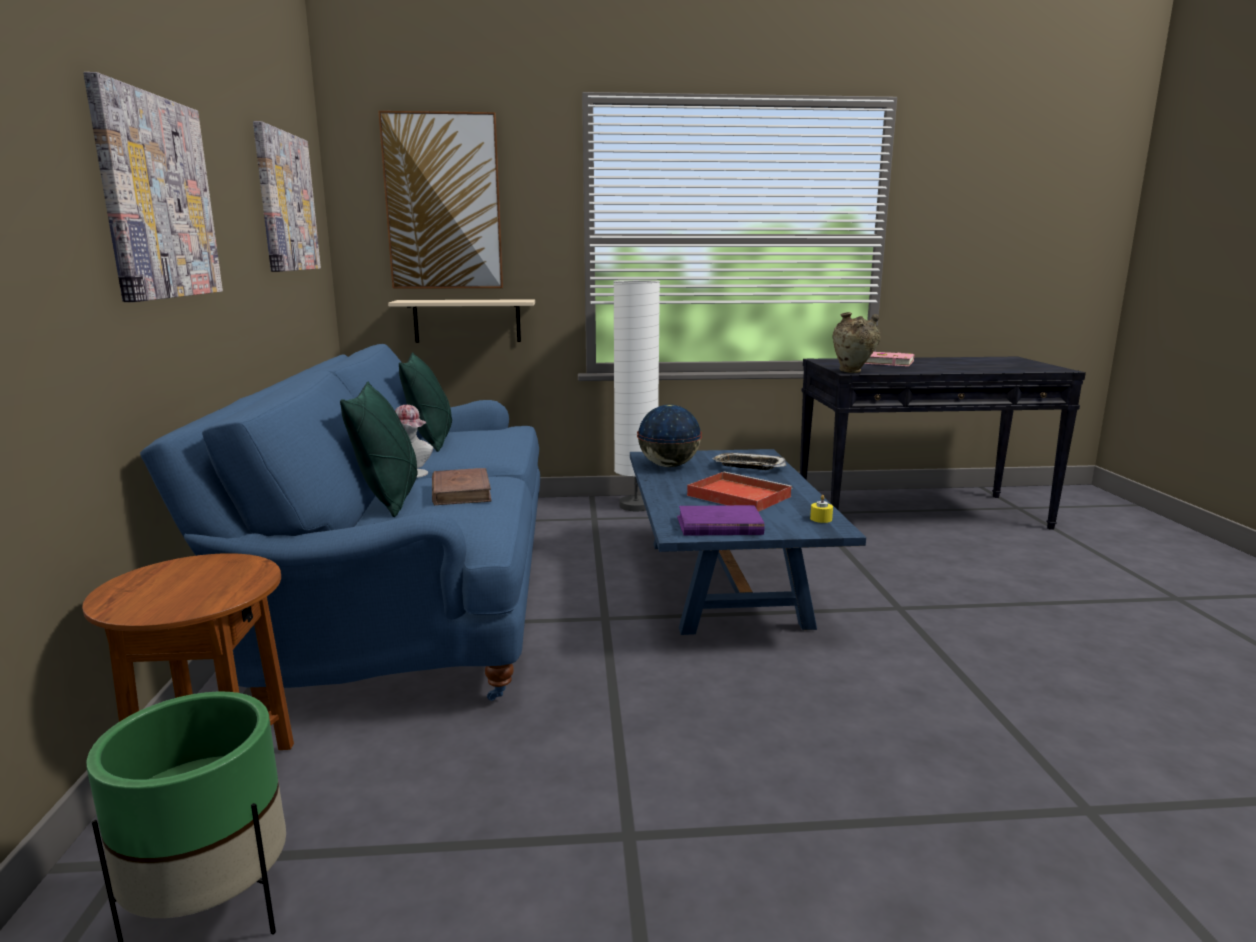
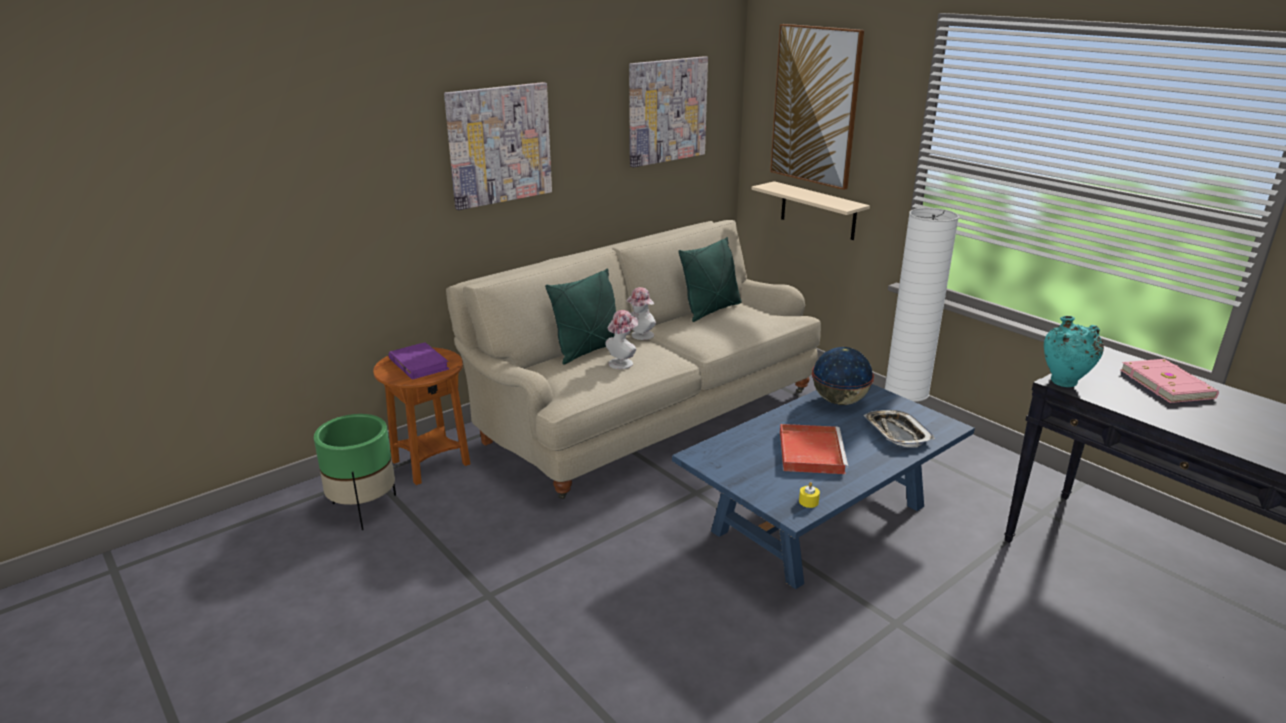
camera: 55 degrees right, 10 degrees up
blue sofa [140,344,540,712] -> beige sofa [446,220,821,499]
brown book [432,468,492,505] -> hat [605,310,638,369]
purple book [677,505,765,536] -> purple book moved to [389,342,449,380]
beige vase [833,312,880,373] -> turquoise vase [1044,316,1104,387]

